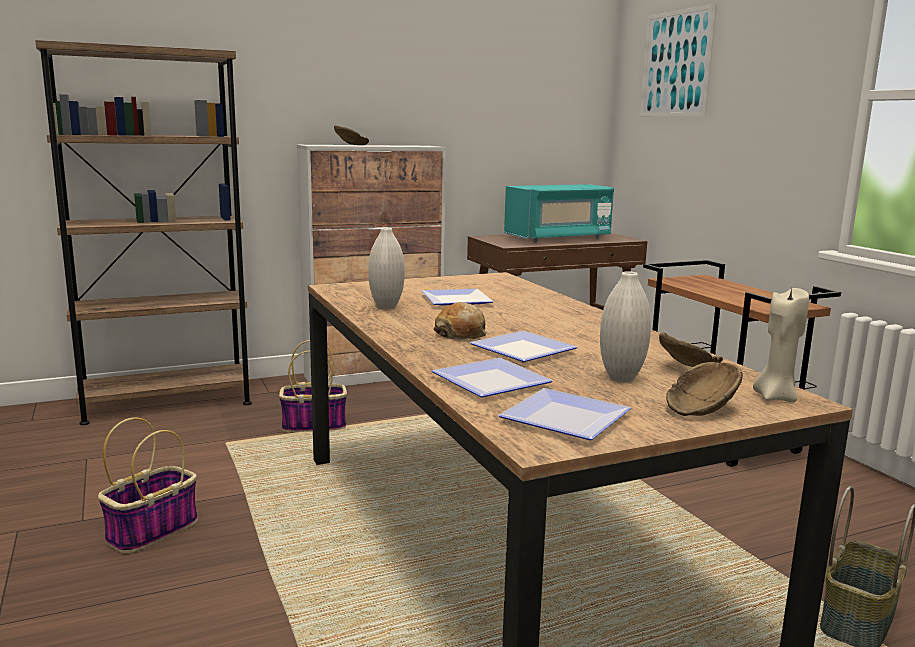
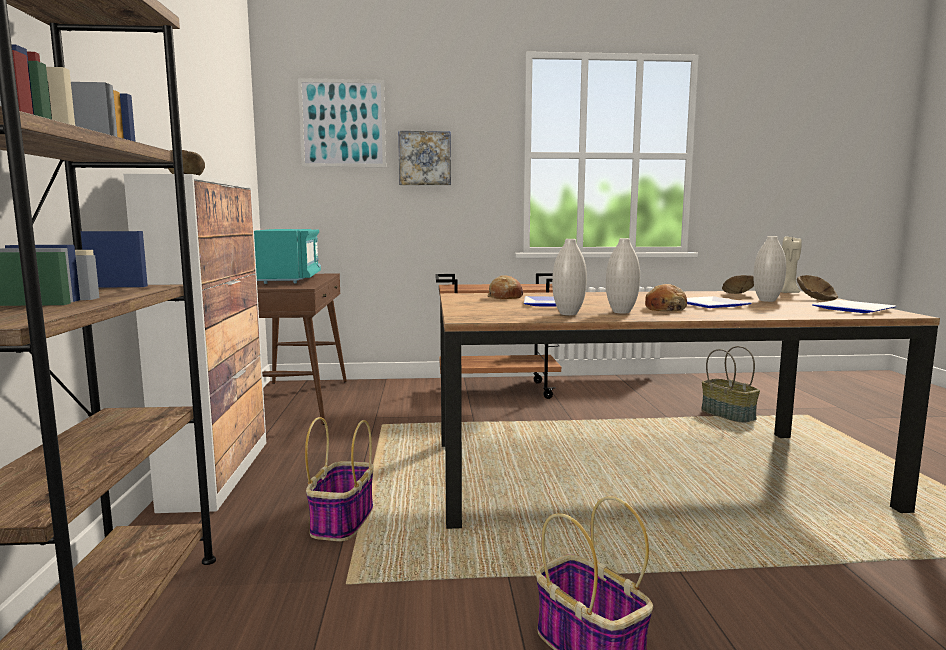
camera: 70 degrees left, 5 degrees down
plate [432,358,553,397] -> none
none -> picture [398,131,451,185]
none -> bread [488,276,523,299]
none -> white vase [606,238,640,314]

